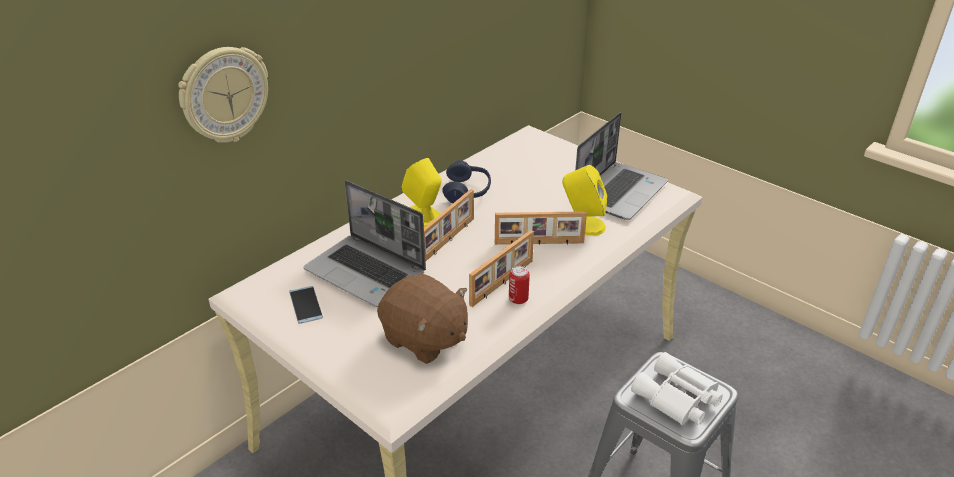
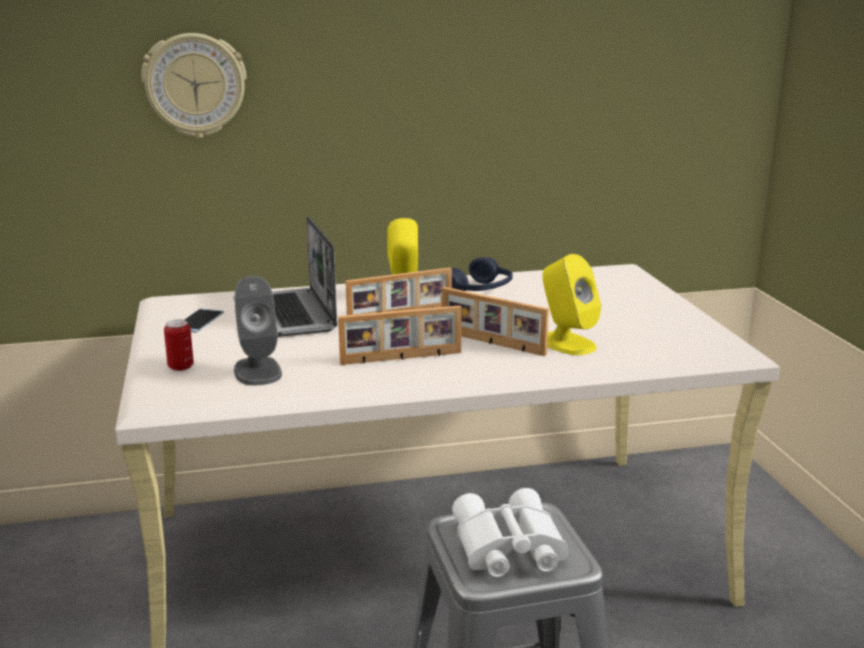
camera: 35 degrees right, 15 degrees down
brown plush toy [377,273,468,364] -> grey speaker [234,276,282,385]
can [509,266,530,304] -> can moved to [164,319,194,371]
laptop [575,112,668,220] -> none

